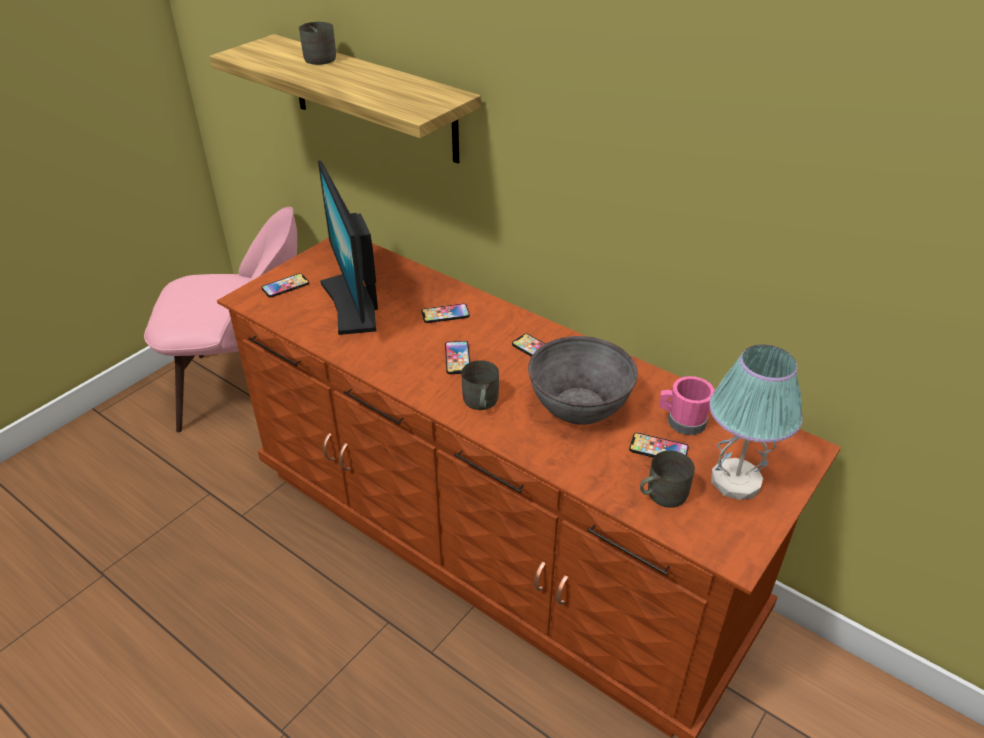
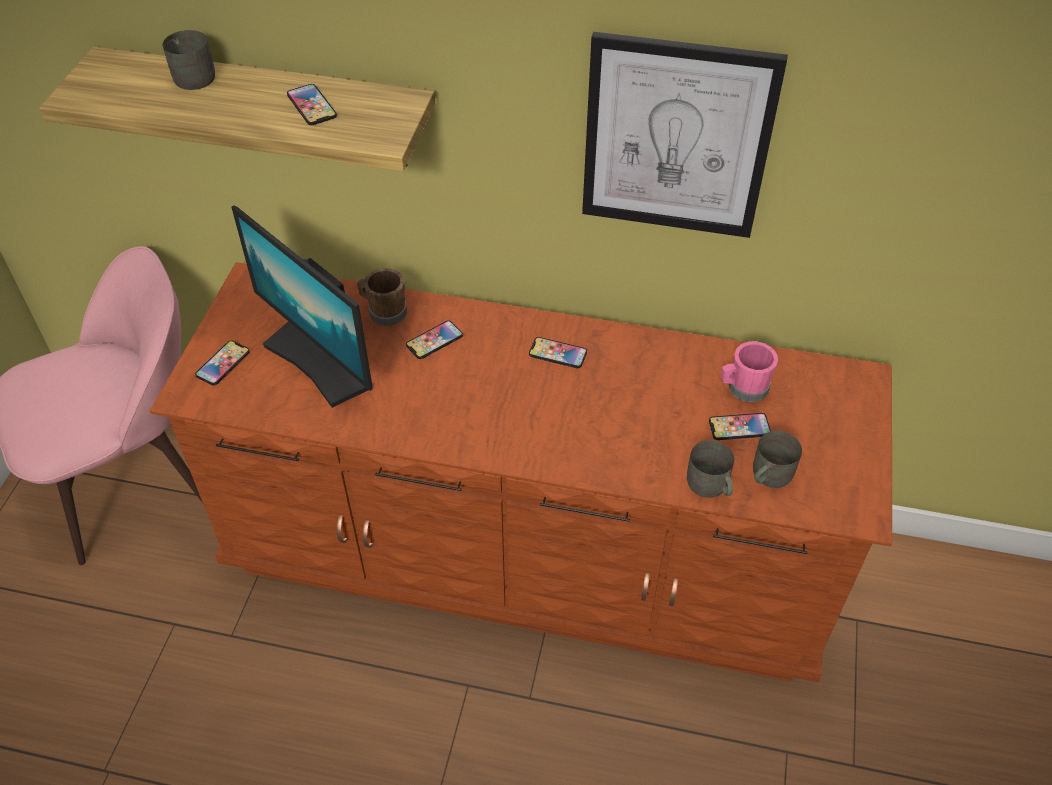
camera: 25 degrees left, 10 degrees up
phone [445,341,470,374] -> phone moved to [287,84,337,125]
grey mug [461,360,499,410] -> grey mug moved to [687,440,734,498]
grey bowl [528,336,638,425] -> none
table lamp [709,345,803,500] -> none
none -> brown mug [357,268,407,326]
none -> picture [582,32,788,238]

